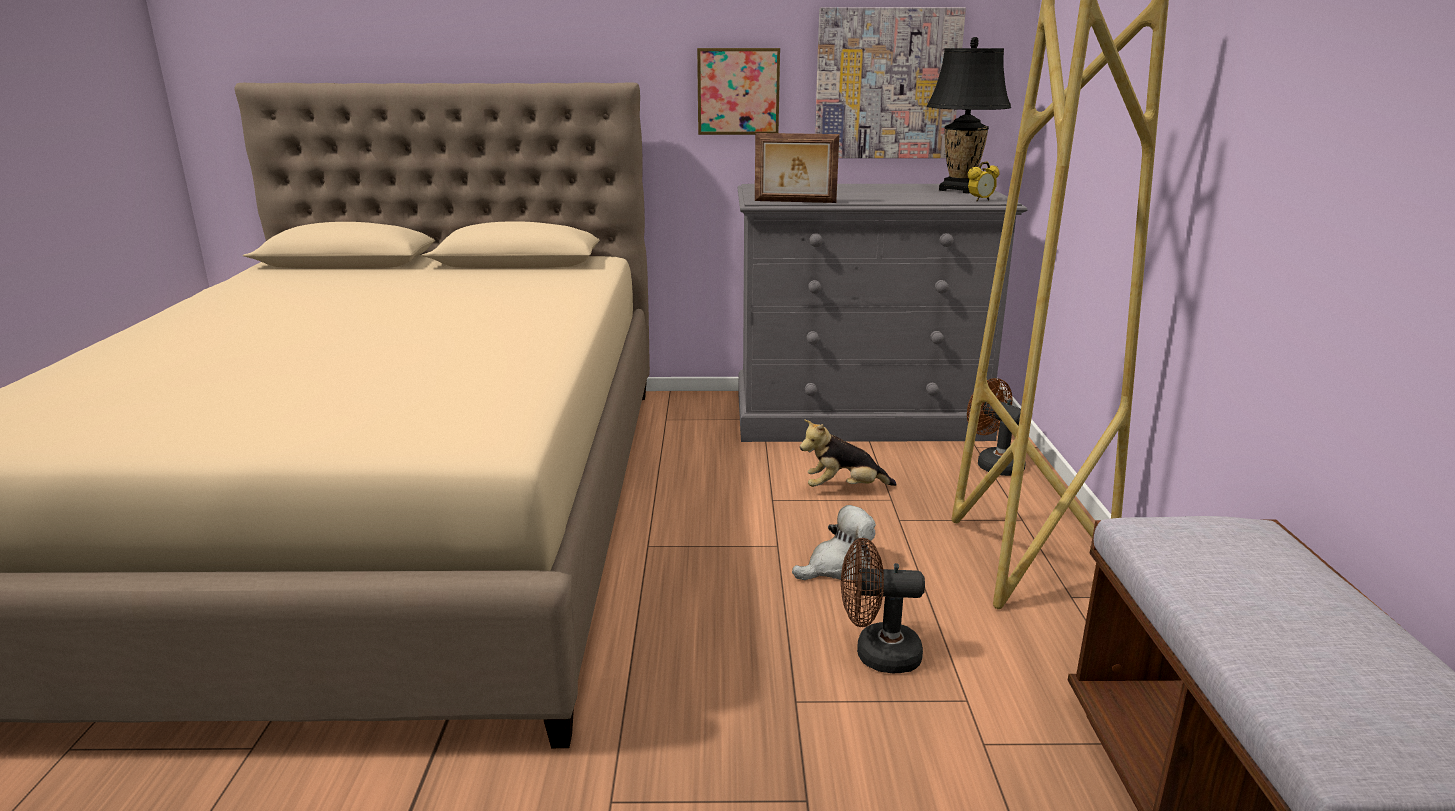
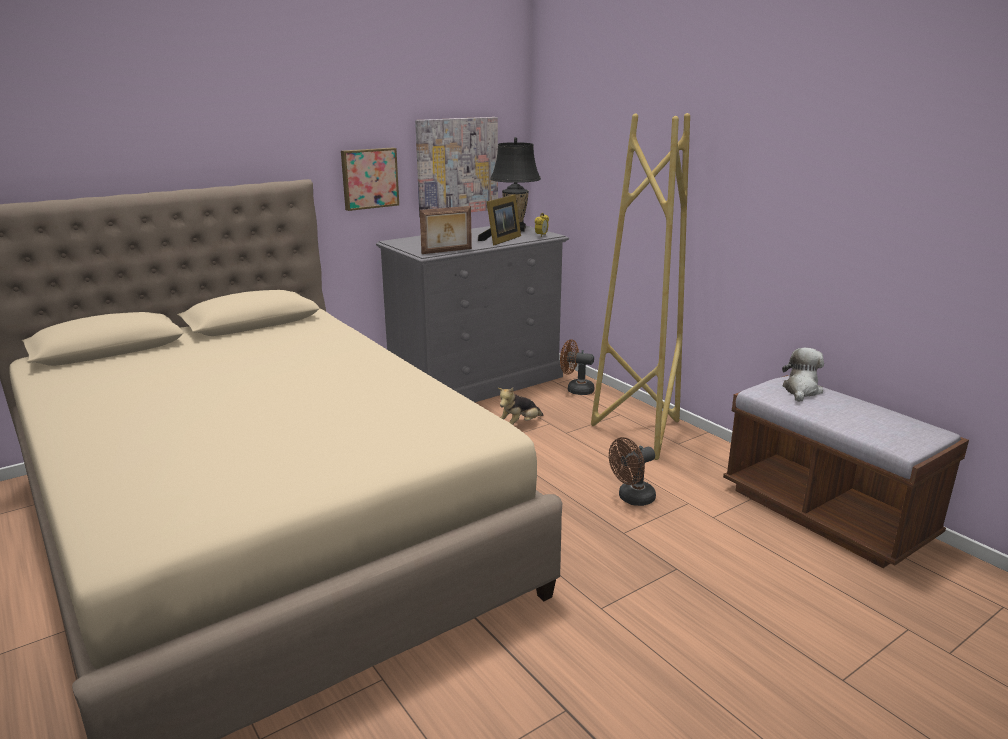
camera: 35 degrees left, 0 degrees up
plush toy [792,505,876,580] -> plush toy moved to [782,348,824,402]
none -> picture frame [478,194,521,246]

